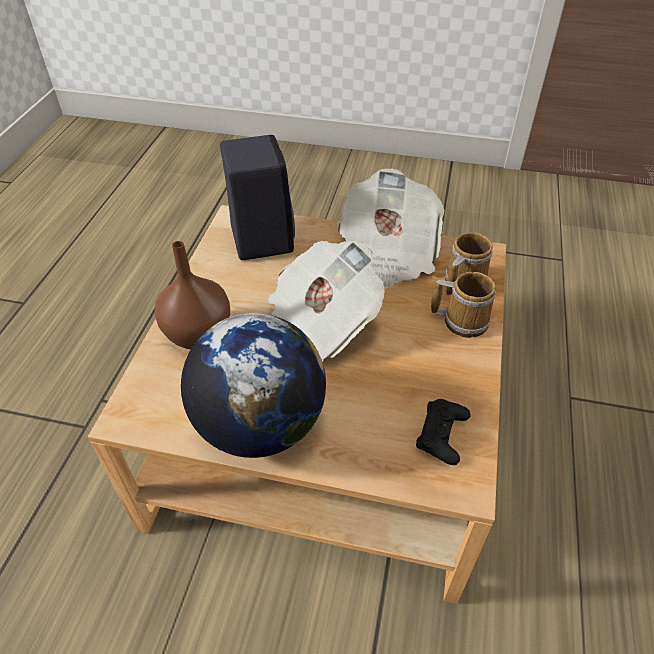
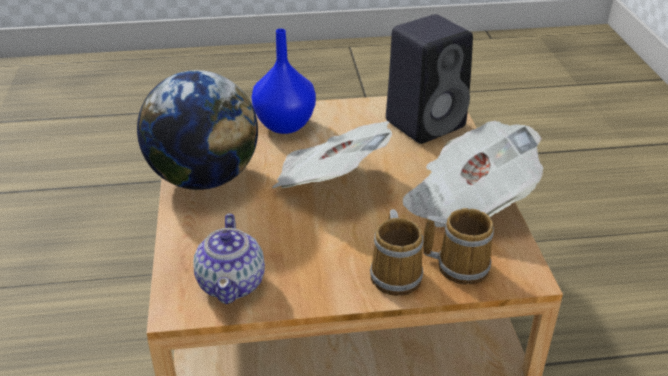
camera: 70 degrees right, 10 degrees down
brown vase [155,241,230,349] -> blue vase [251,29,316,134]
black game controller [416,399,471,465] -> teapot [193,214,265,304]

